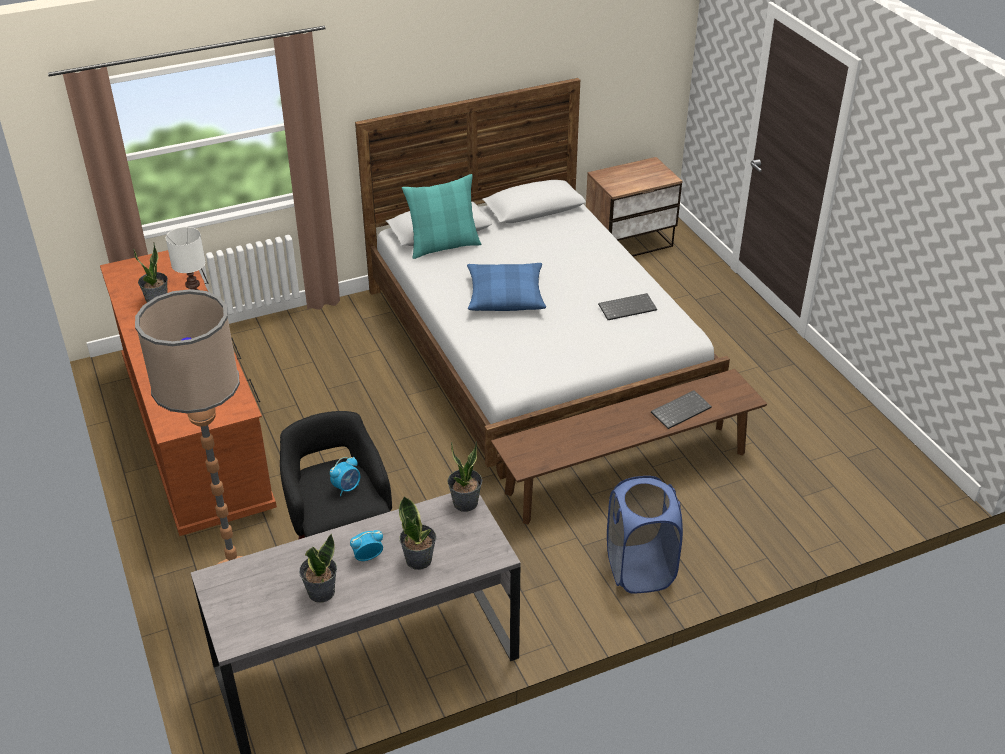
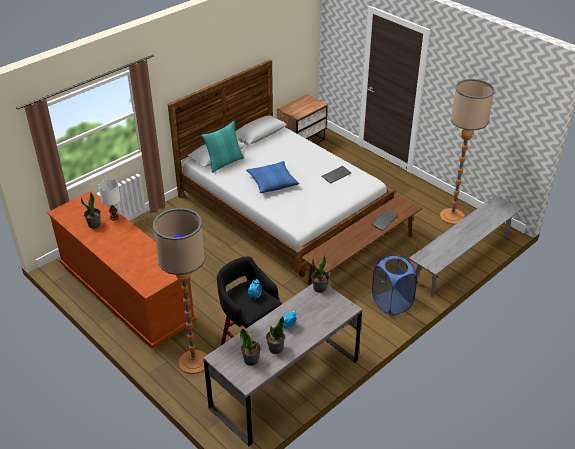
camera: 20 degrees left, 0 degrees up
potted plant [399,496,436,570] -> potted plant moved to [240,328,261,366]
none -> grey bench [409,195,522,297]
none -> floor lamp [440,79,494,225]

